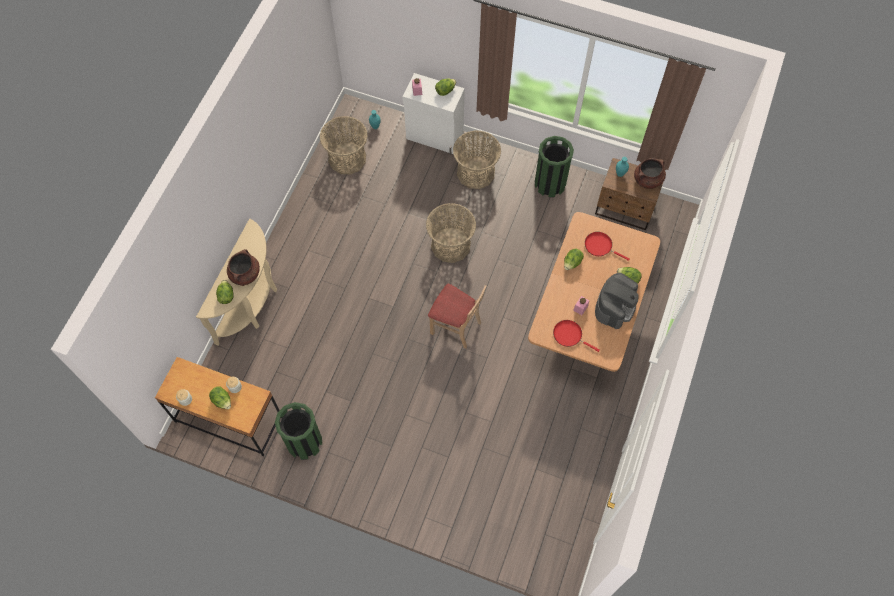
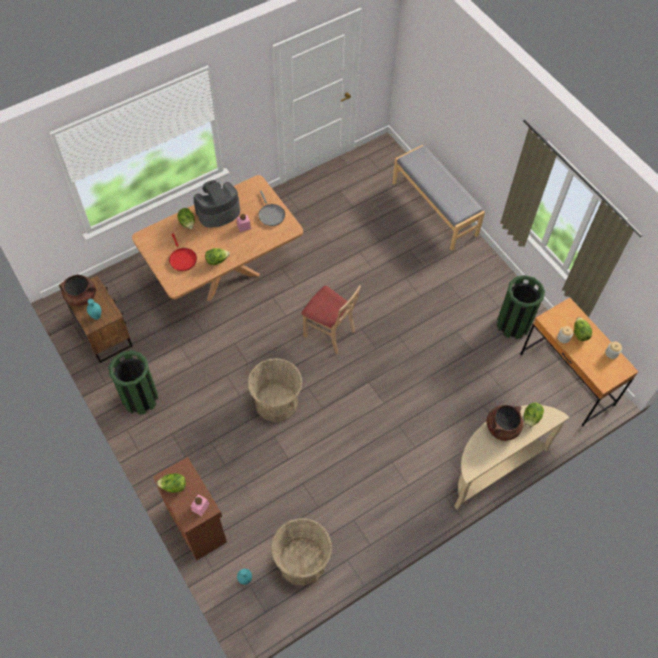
camera: 145 degrees left, 5 degrees down
white cabinet [402,73,465,155] -> brown cabinet [153,457,227,560]
beige chair [428,284,486,349] -> beige chair turned 150 degrees clockwise [301,285,361,354]
basket [453,131,501,189] -> none
red frying pan [553,320,600,352] -> grey frying pan [258,190,285,226]
none -> grey bench [392,145,485,251]

